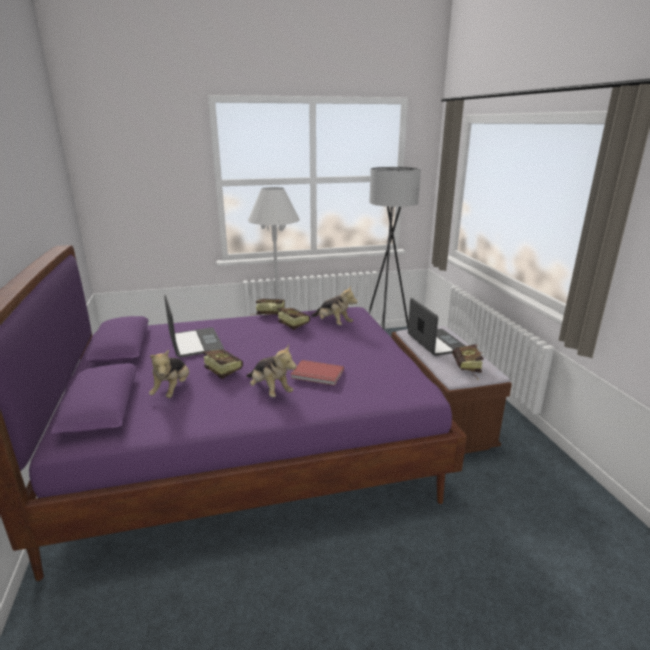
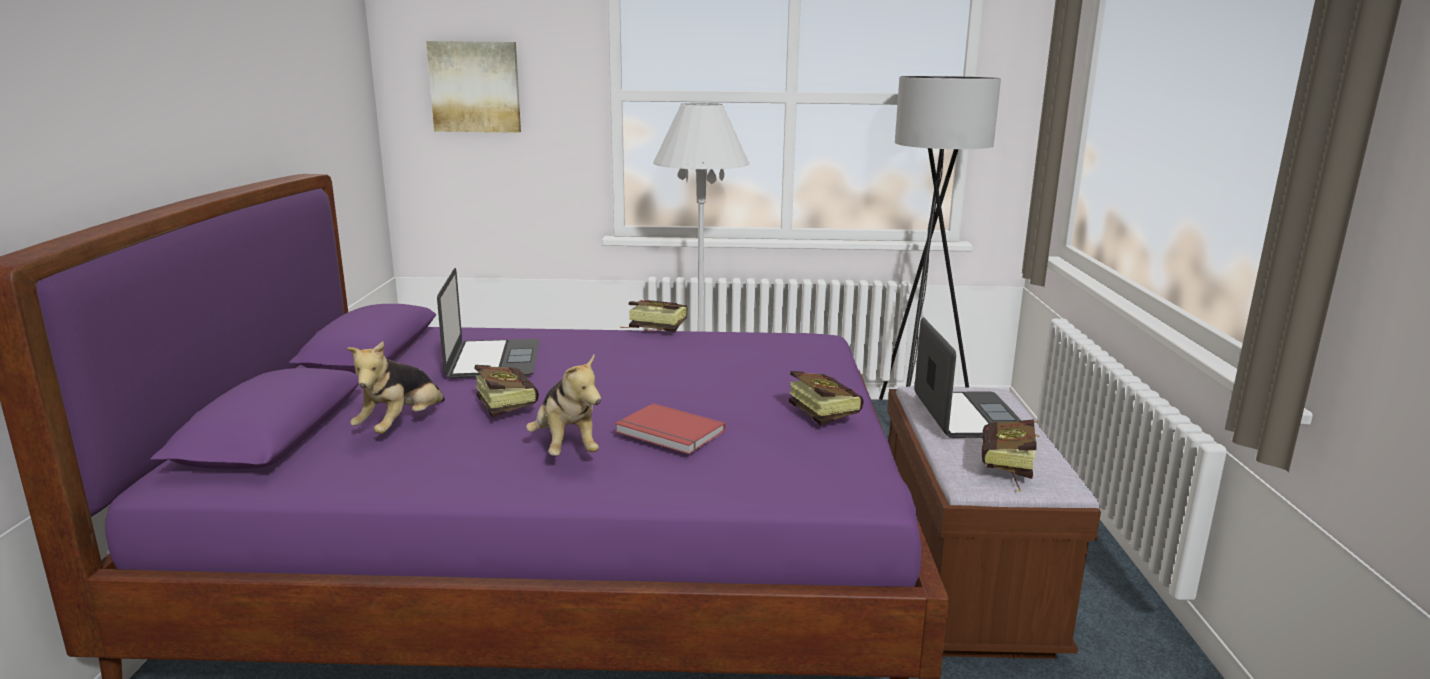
camera: 15 degrees right, 5 degrees down
book [277,308,310,330] -> book moved to [789,371,863,425]
plush toy [311,285,358,325] -> none
none -> picture [426,41,521,133]

